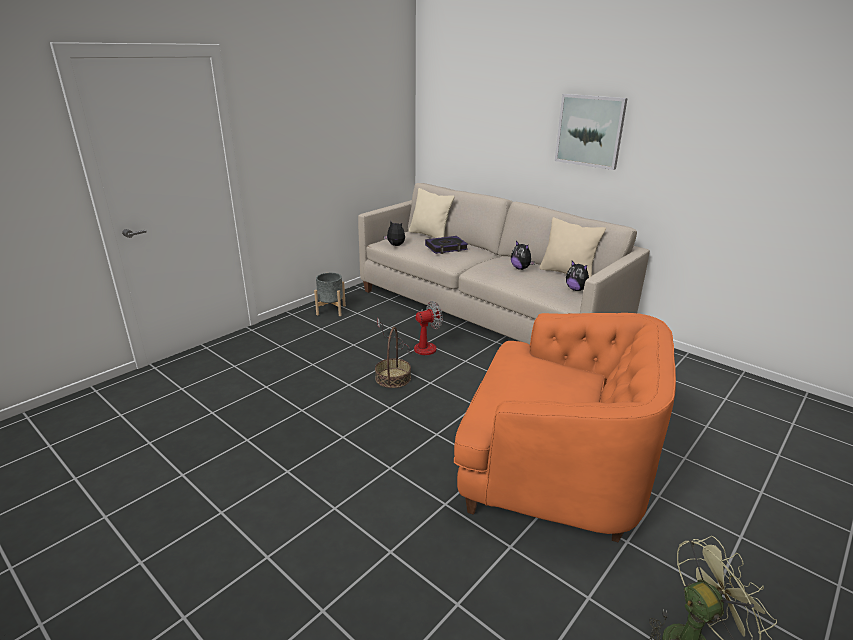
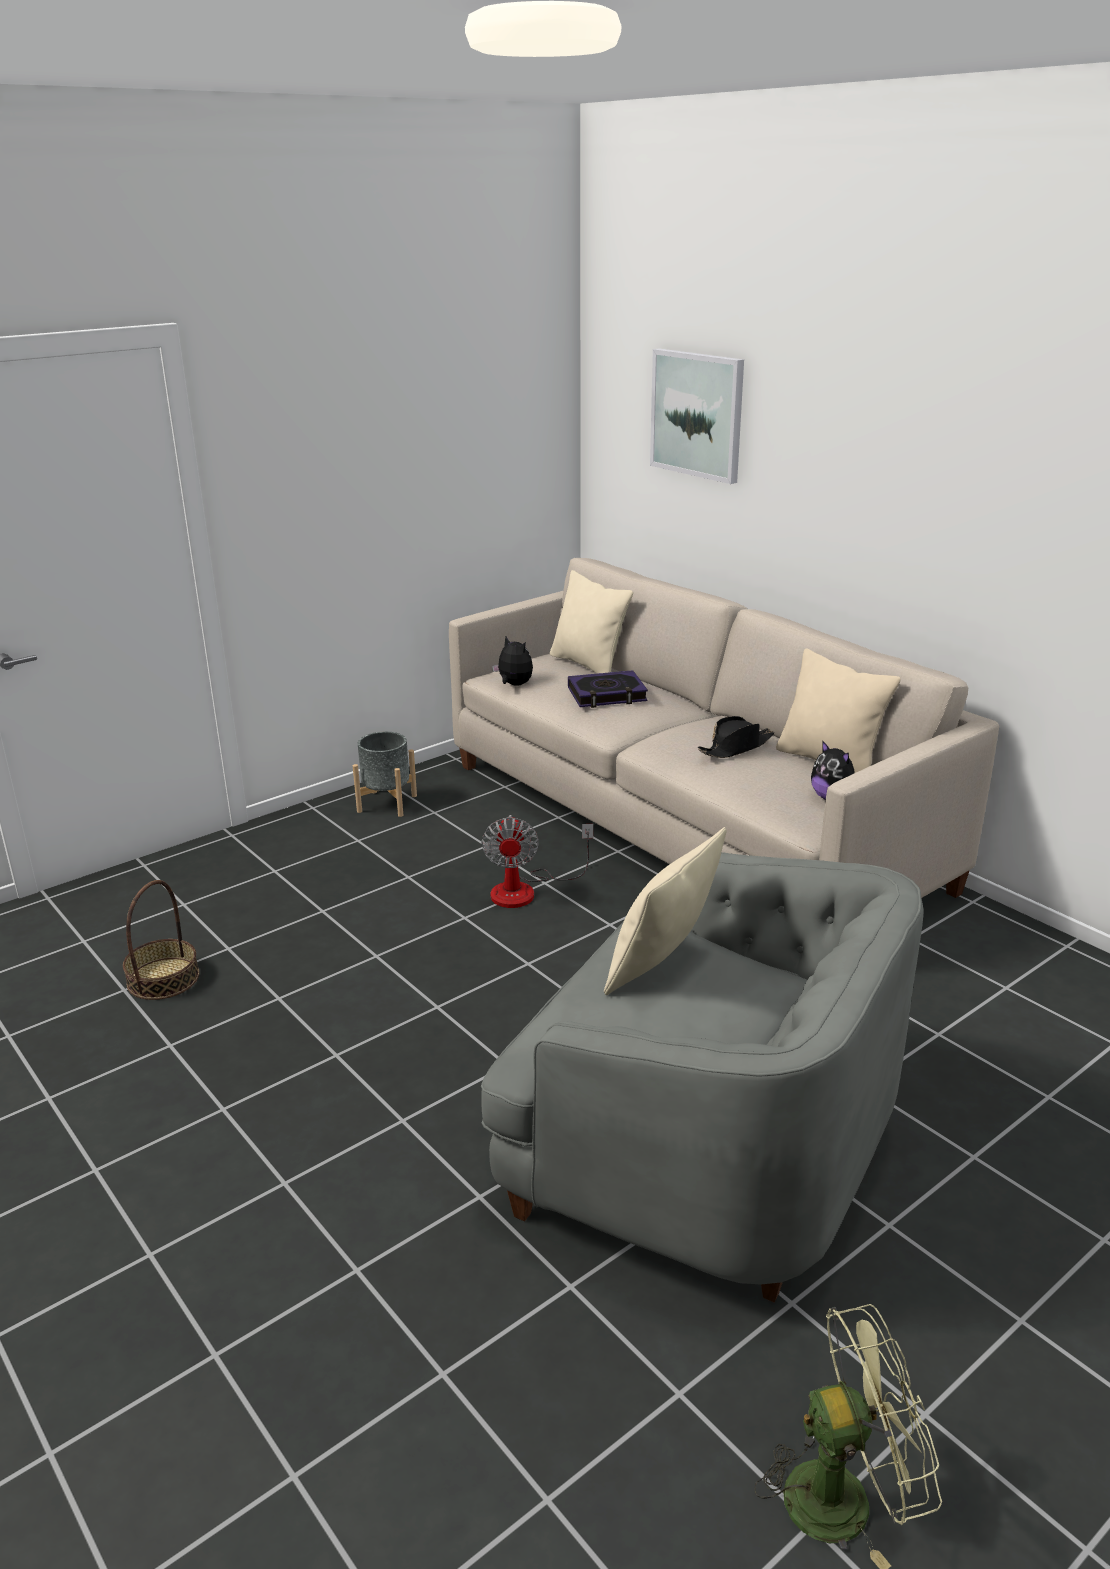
camera: 10 degrees right, 0 degrees up
basket [375,327,411,388] -> basket moved to [123,880,199,1000]
fan [377,301,443,355] -> fan turned 105 degrees clockwise [481,815,593,908]
orange armchair [454,313,676,543] -> grey armchair [481,852,924,1303]
plush toy [511,241,535,270] -> black hat [698,716,774,758]
picture [555,94,628,170] -> picture moved to [650,348,744,484]
none -> beige pillow [604,827,727,995]

